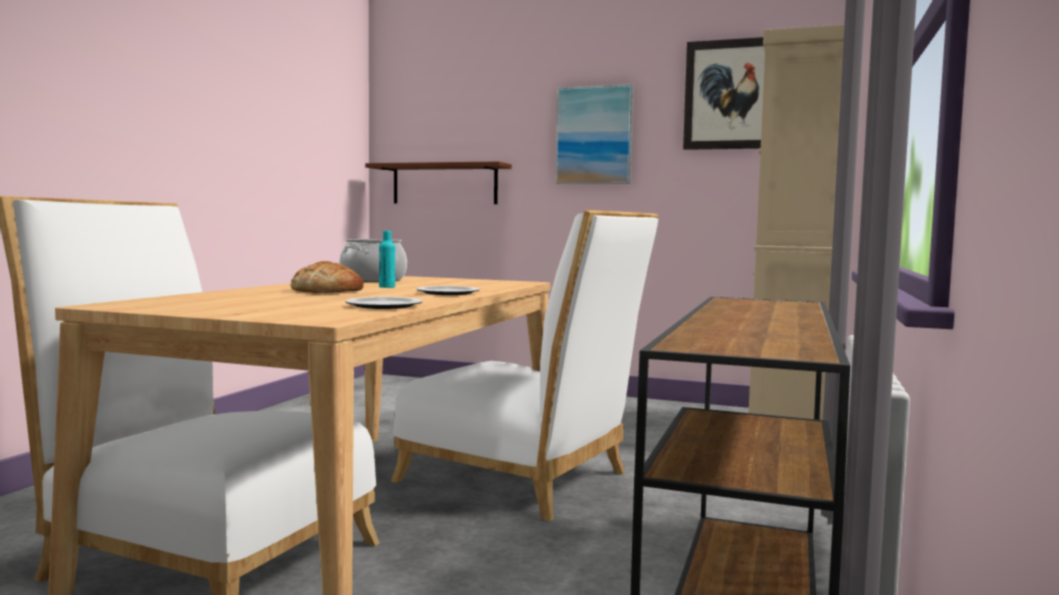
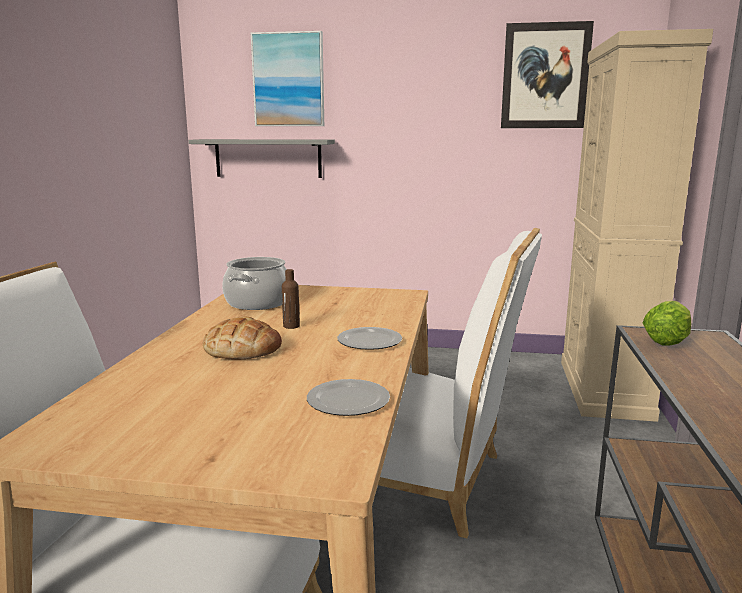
camera: 10 degrees left, 10 degrees up
brown shelf [365,161,512,204] -> grey shelf [188,139,335,178]
turquoise bottle [379,231,395,288] -> brown bottle [282,269,300,329]
picture [555,84,634,184] -> picture moved to [251,31,324,126]
none -> lettuce [642,301,691,346]

